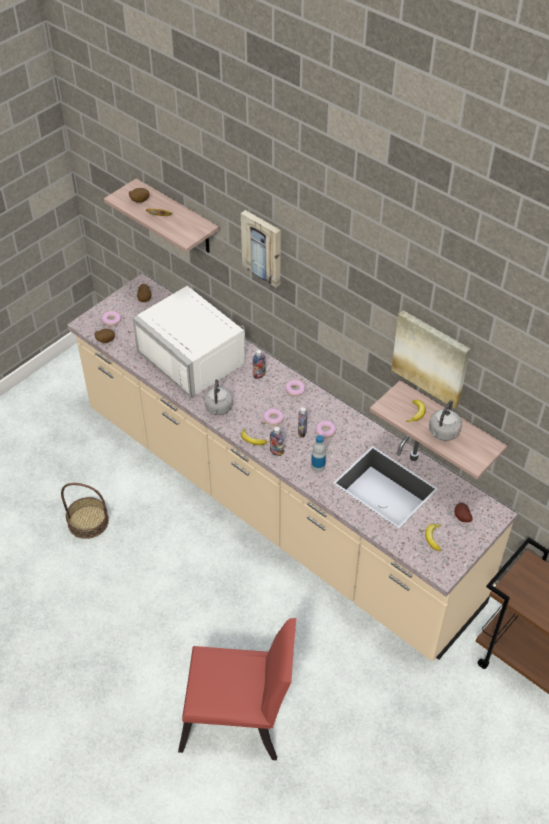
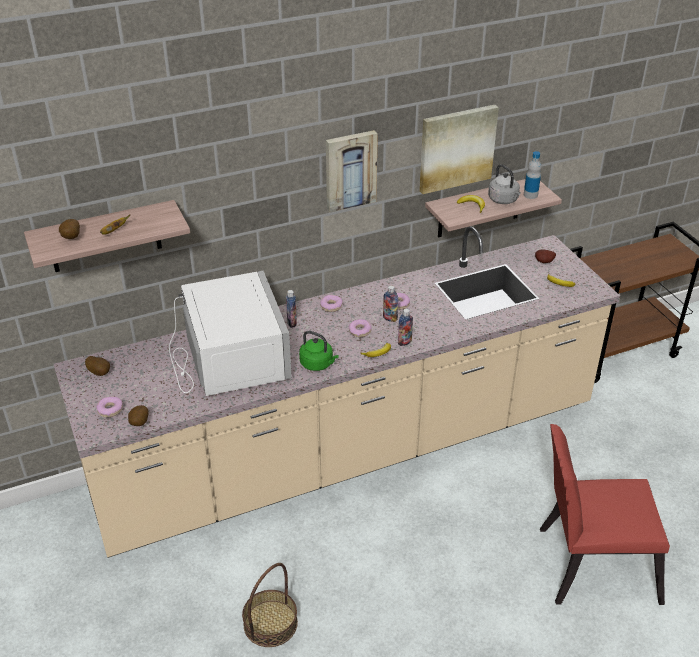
camera: 65 degrees left, 10 degrees down
white microwave [133,286,249,398] -> white microwave turned 90 degrees counterclockwise [169,271,292,396]
red chair [178,618,296,760] -> red chair turned 120 degrees counterclockwise [540,424,670,605]
grey kettle [204,379,233,415] -> green kettle [299,331,339,371]
picture [241,210,281,287] -> picture moved to [326,130,378,212]
bottle [311,435,326,473] -> bottle moved to [524,151,541,199]

